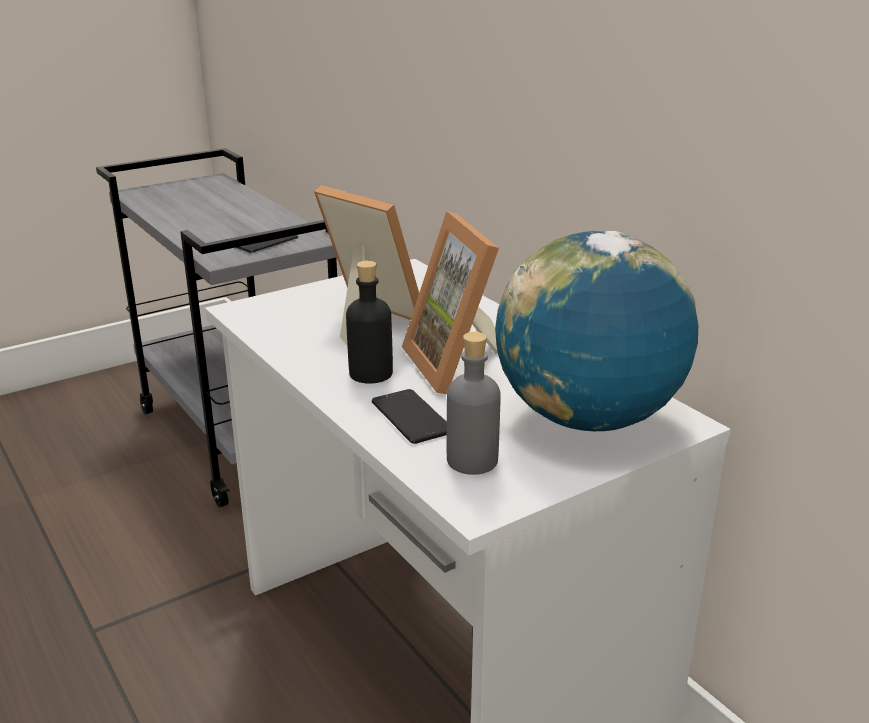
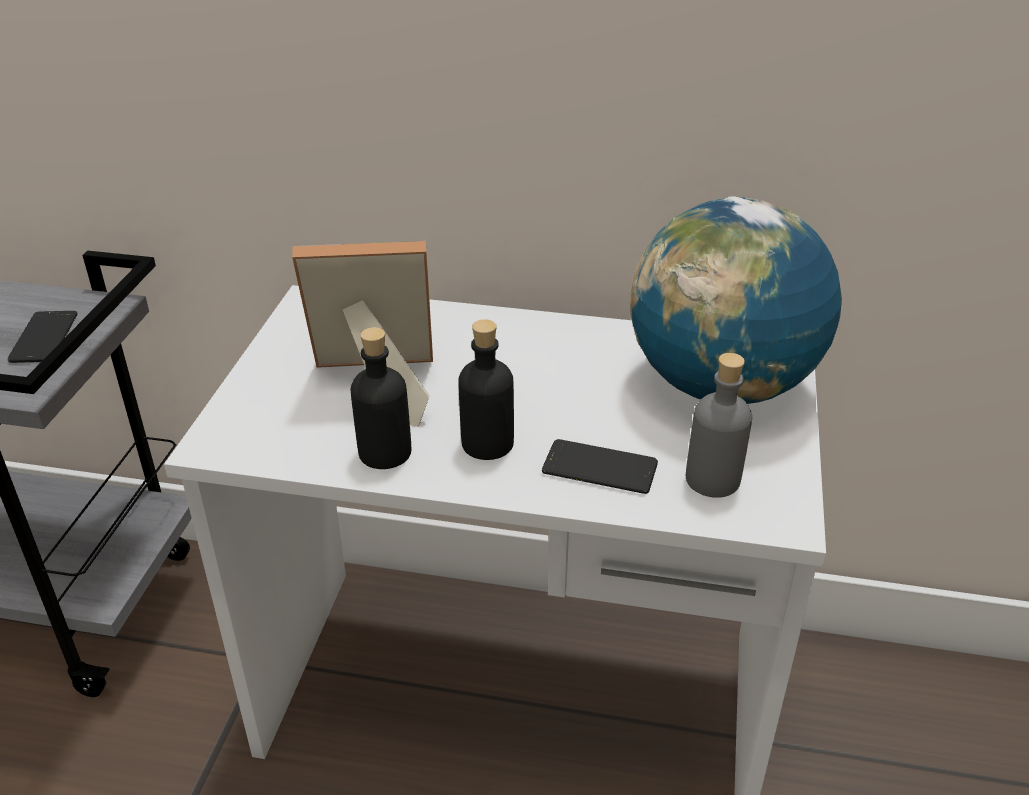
camera: 45 degrees left, 10 degrees up
picture frame [402,211,499,394] -> none
none -> black bottle [350,327,412,469]

